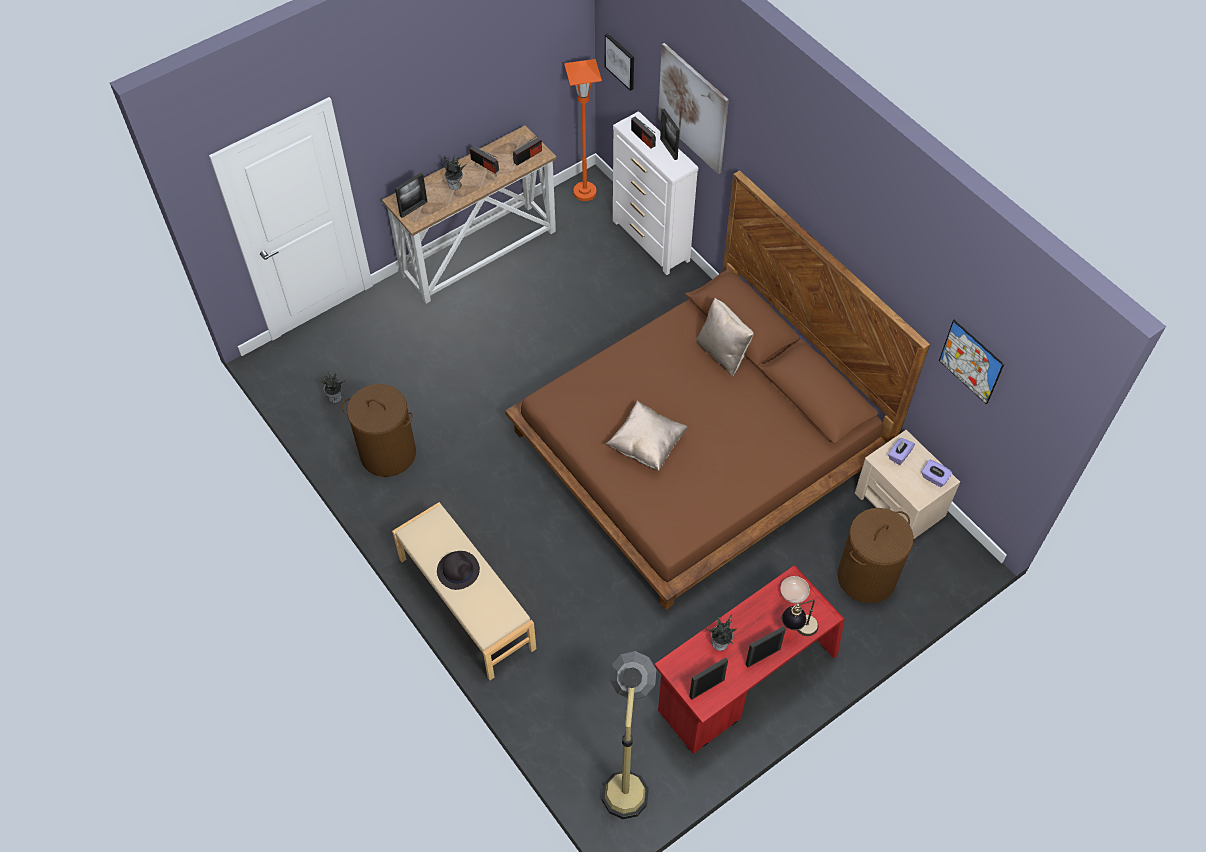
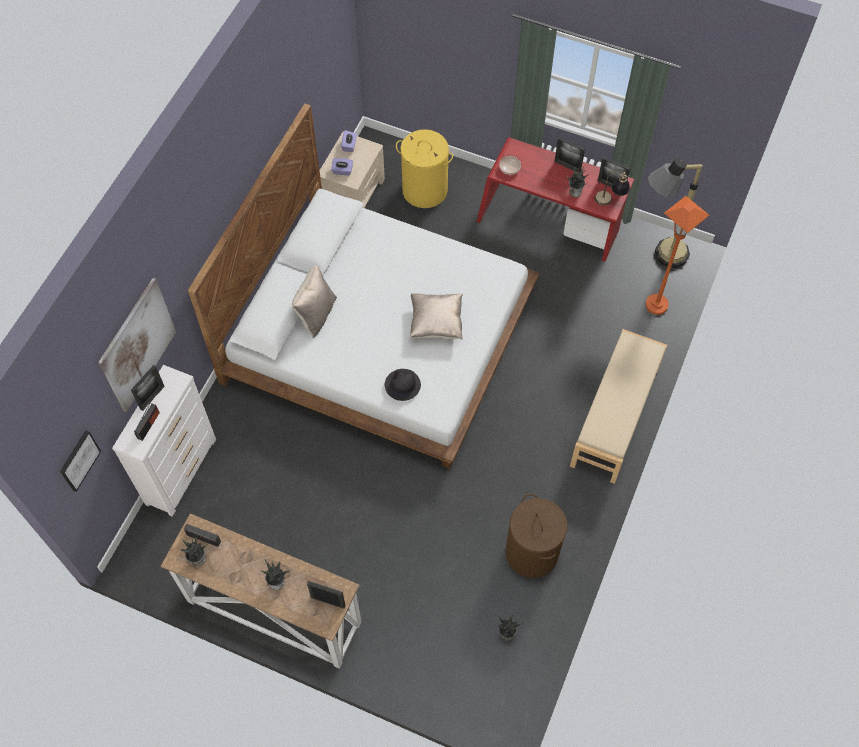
camera: 120 degrees left, 5 degrees up
black hat [437,551,480,590] -> black hat moved to [385,369,421,401]
radio [470,146,499,174] -> none
brown bed [505,170,930,610] -> white bed [187,103,539,469]
orange floor lamp [564,59,602,201] -> orange floor lamp moved to [646,196,709,315]
table lamp [782,600,818,636] -> table lamp moved to [595,171,630,206]
brown laundry basket [837,508,914,603] -> yellow laundry basket [396,129,453,208]
picture [939,320,1004,405] -> none
none -> potted plant [180,537,208,566]

